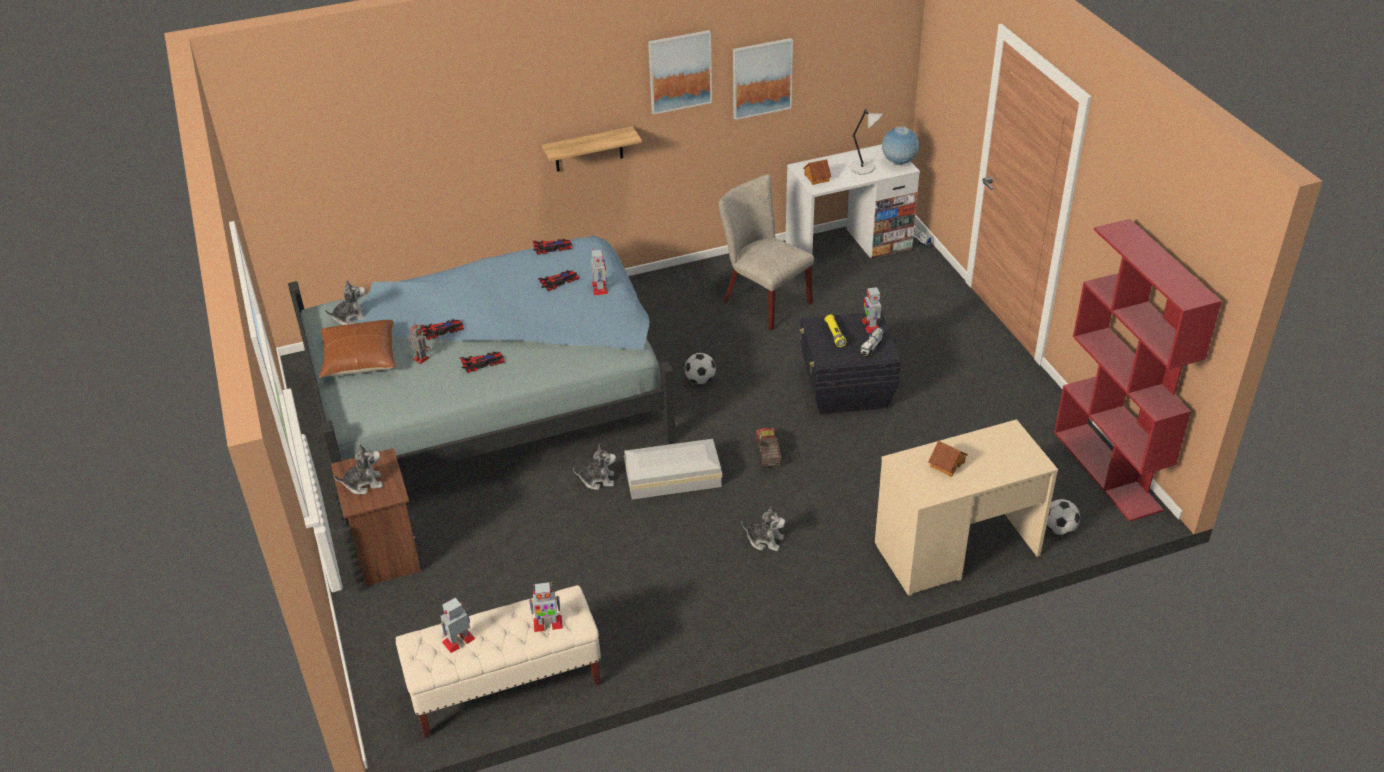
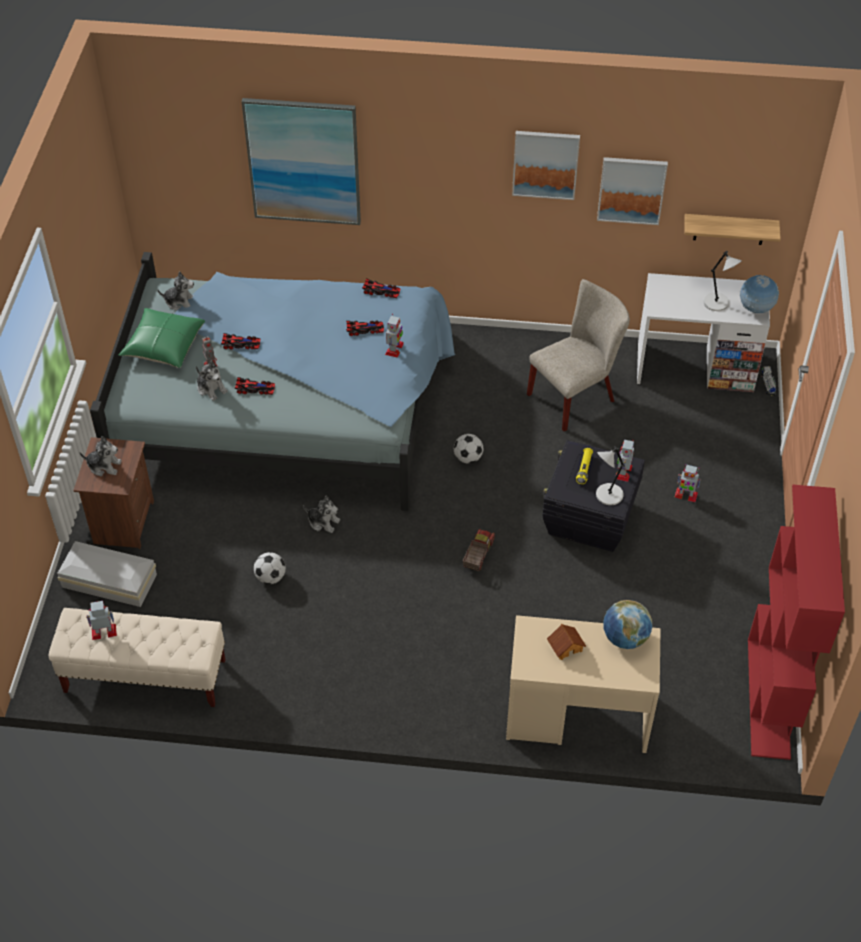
camera: 25 degrees right, 10 degrees up
brown pillow [319,320,395,378] -> green pillow [119,308,205,368]
toy robot [529,582,563,632] -> toy robot moved to [675,464,701,502]
shelf [542,126,642,172] -> shelf moved to [685,214,781,245]
white storage box [624,439,722,499] -> white storage box moved to [57,541,157,607]
beige chair [719,174,814,331] -> beige chair turned 75 degrees clockwise [527,279,630,431]
plush toy [741,506,786,551] -> plush toy moved to [196,360,228,401]
toy house [803,159,832,185] -> none
toy truck [860,327,884,358] -> grey table lamp [596,446,625,505]
football [1046,499,1080,535] -> football moved to [254,552,286,584]
none -> picture [241,98,361,225]
none -> globe [603,600,652,649]

